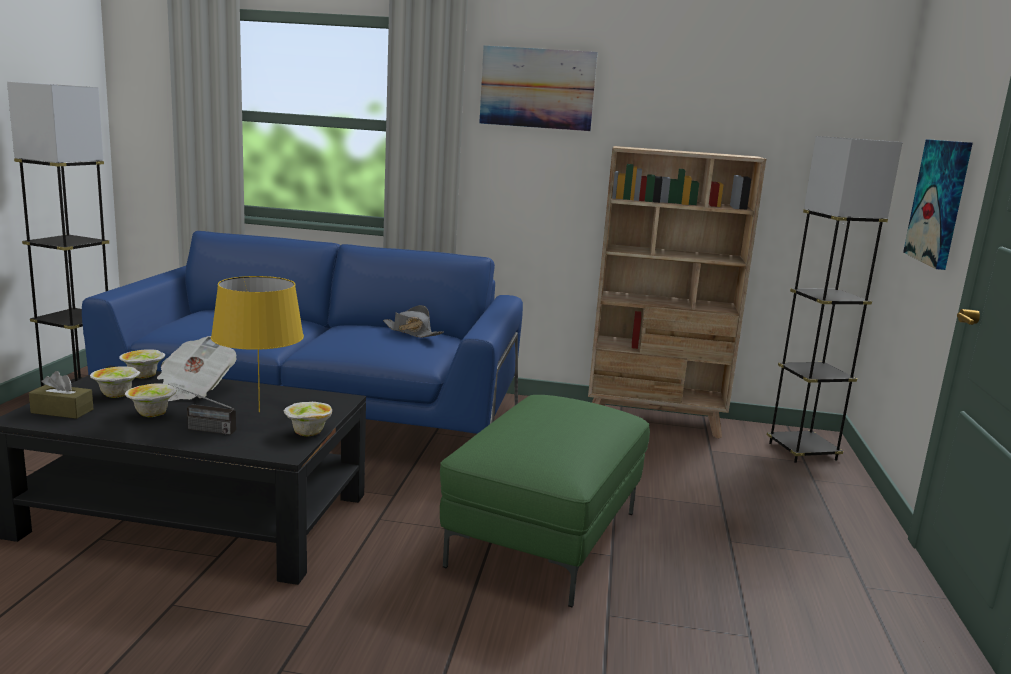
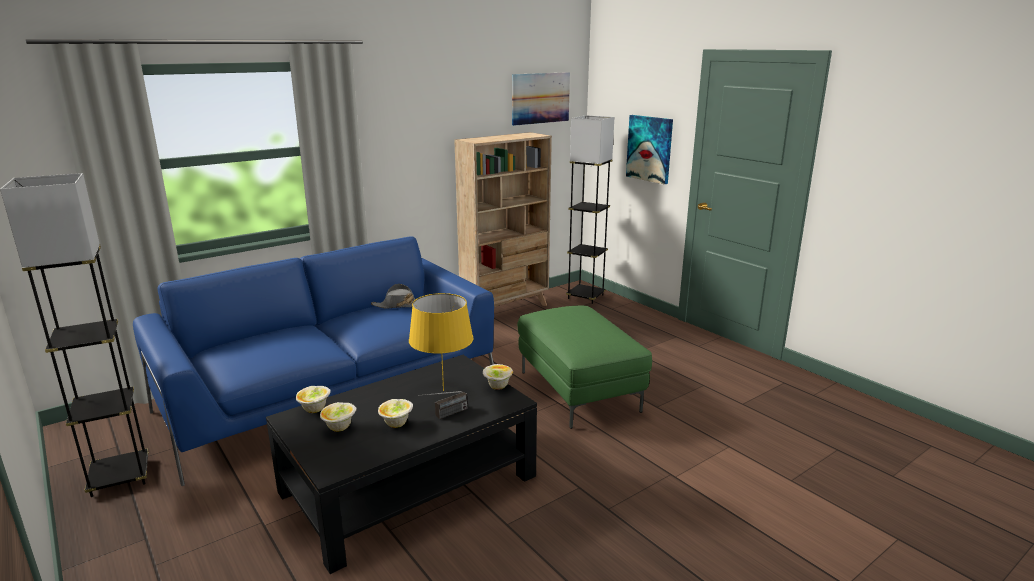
camera: 45 degrees left, 5 degrees up
brown tissue box [29,371,93,419] -> none
newspaper [157,336,236,401] -> none
picture [479,46,598,131] -> picture moved to [512,72,570,126]

